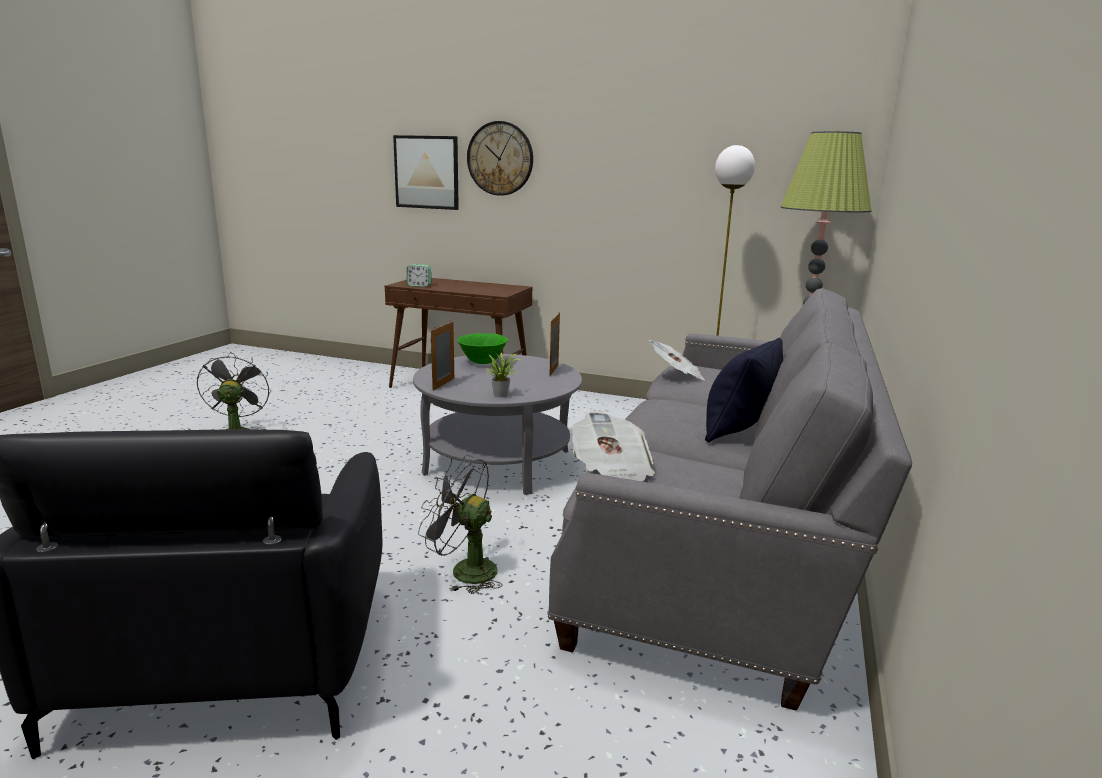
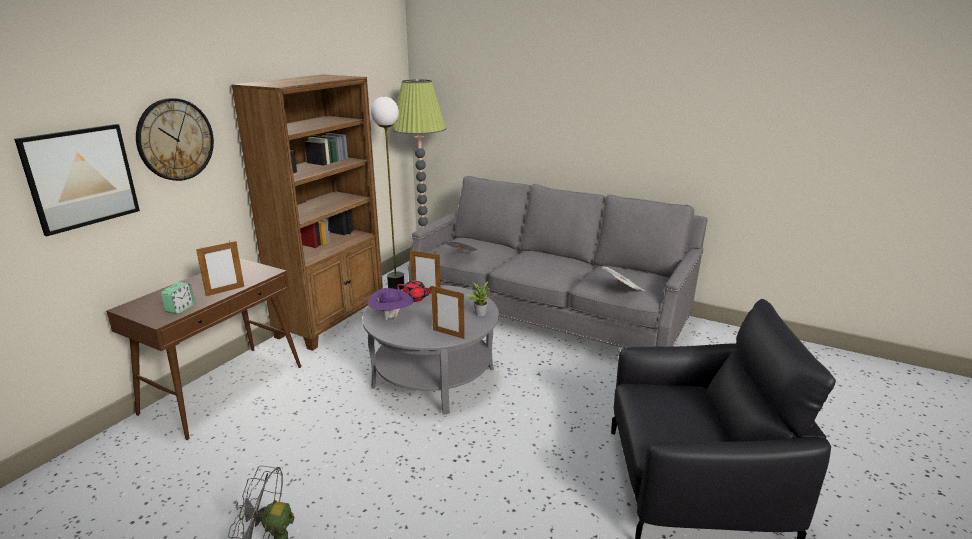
camera: 80 degrees left, 5 degrees up
grey fan [418,455,502,594] -> none
green bowl [457,333,508,364] -> purple hat [368,288,414,320]
black pillow [705,338,783,443] -> none
none -> picture frame [196,241,244,296]
none -> brown bookcase [231,74,383,351]
none -> red teapot [397,280,431,302]

